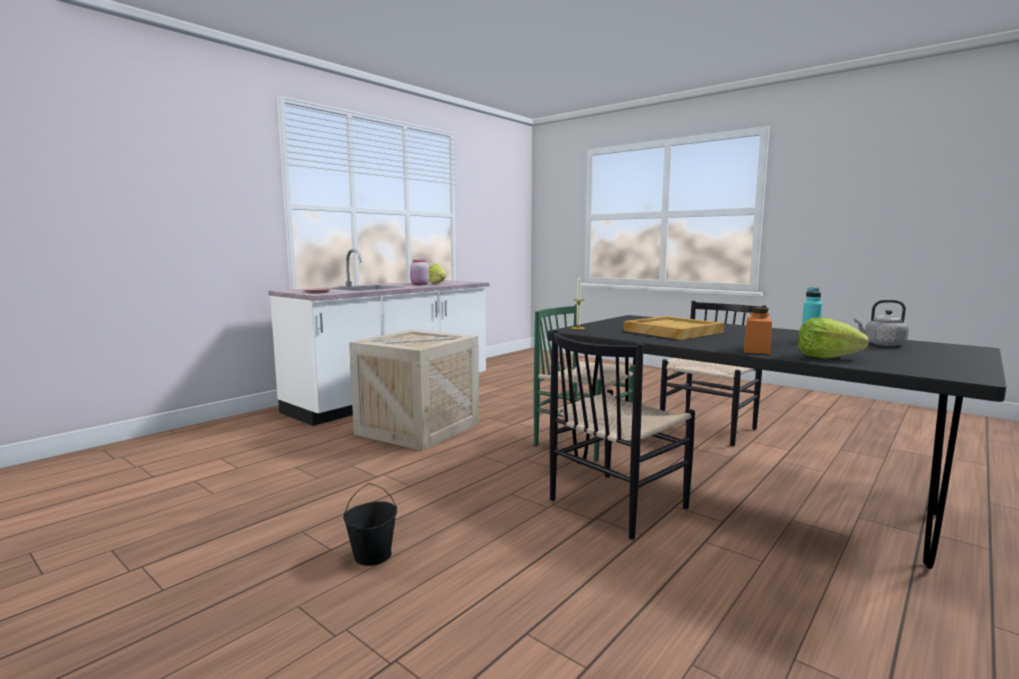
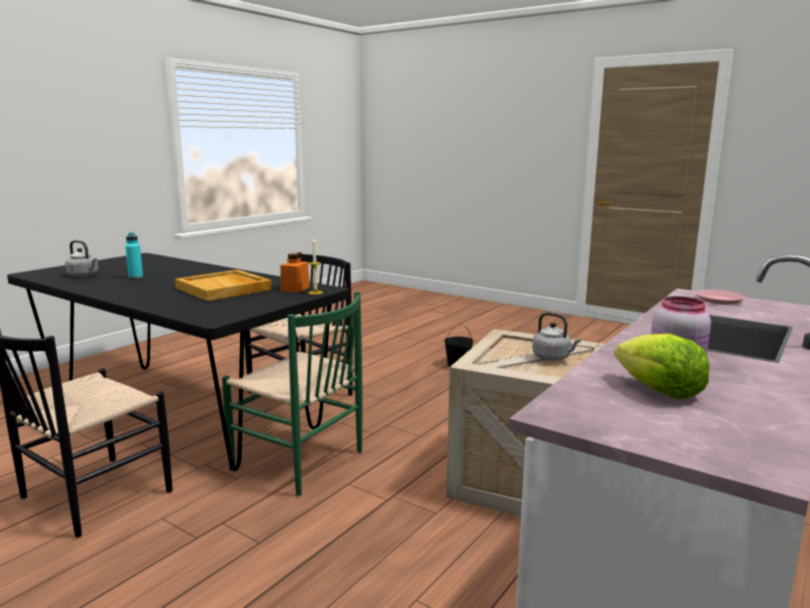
camera: 175 degrees right, 5 degrees up
orange jar [744,307,772,354] -> orange jar moved to [280,253,310,293]
lettuce [798,318,869,359] -> none
none -> grey kettle [532,312,581,360]

